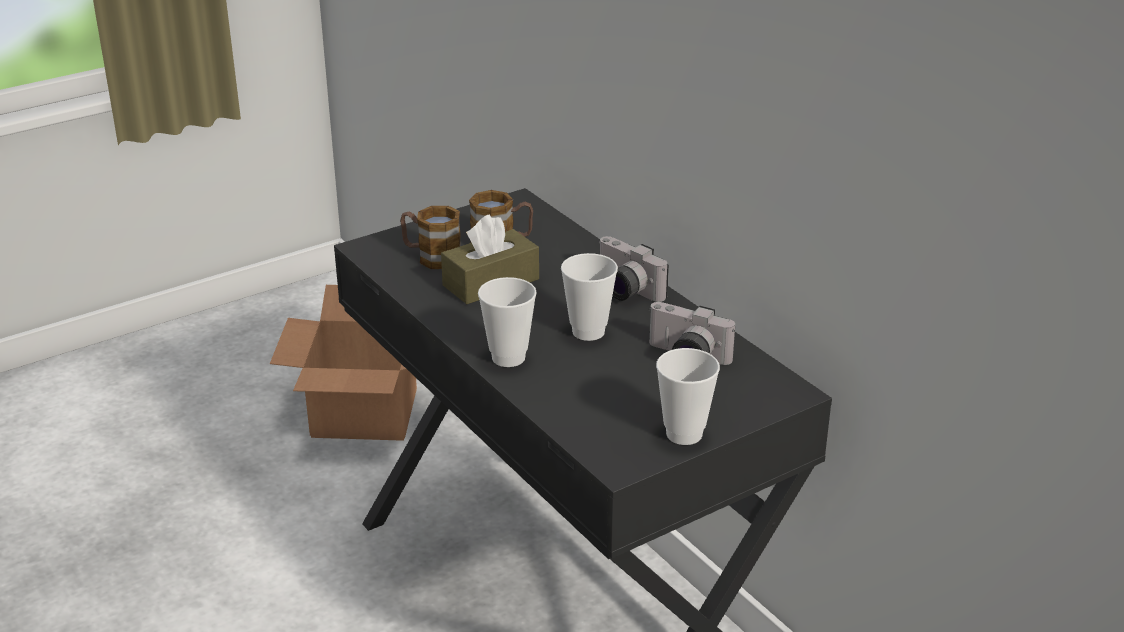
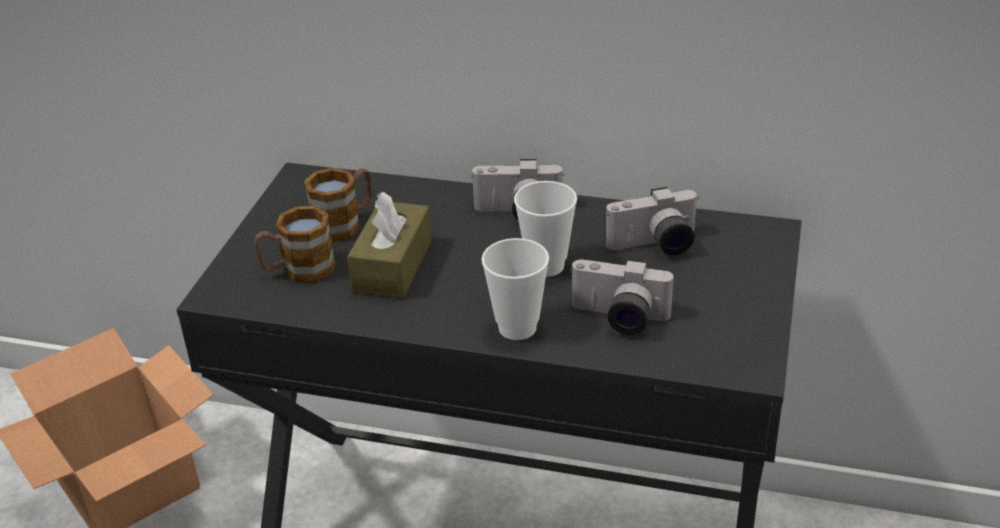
camera: 40 degrees left, 5 degrees up
cup [656,348,720,445] -> none
none -> camera [570,259,675,335]

